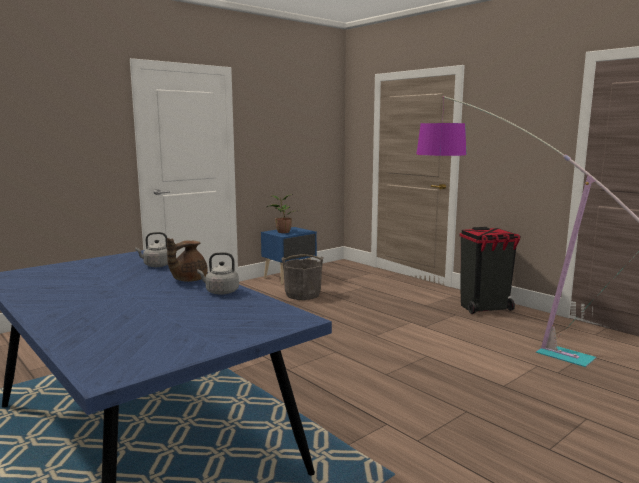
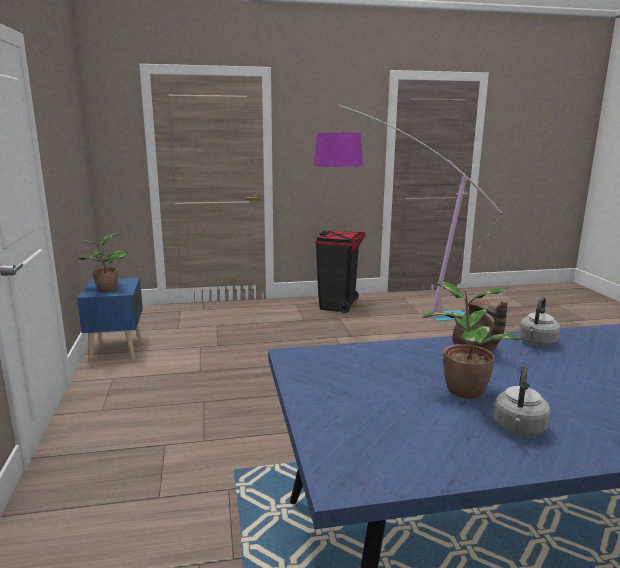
camera: 60 degrees left, 5 degrees up
grey kettle [135,232,168,267] -> grey kettle moved to [493,366,550,437]
grey bucket [281,254,323,300] -> none
none -> potted plant [417,281,523,399]

